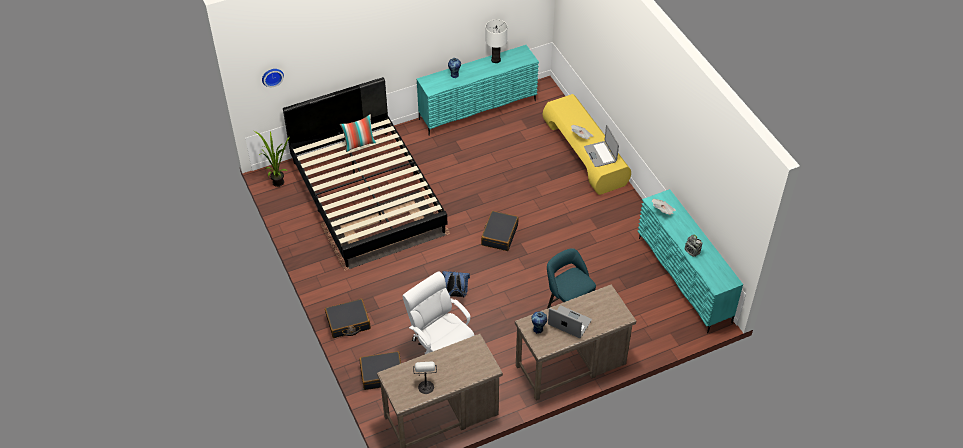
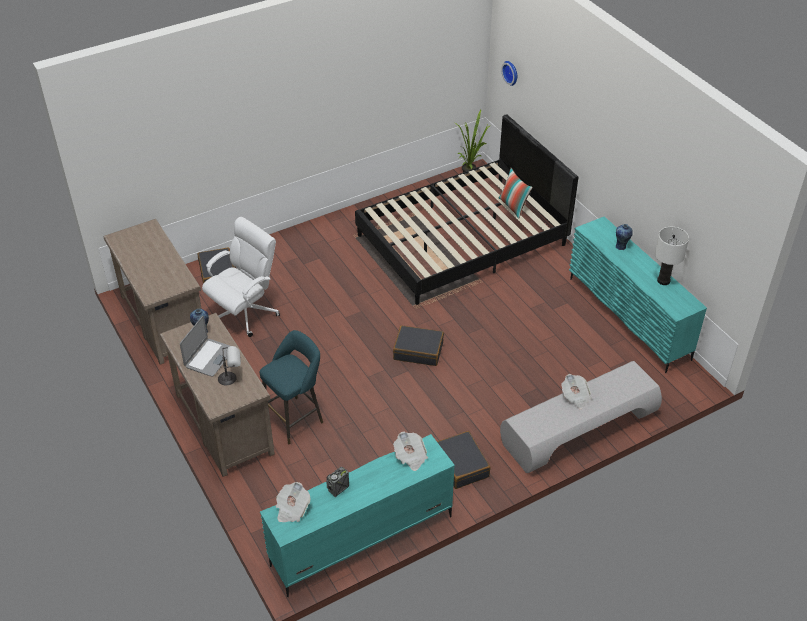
camera: 85 degrees right, 5 degrees down
black suitcase [325,299,371,338] -> black suitcase moved to [437,431,491,489]
table lamp [413,362,437,394] -> table lamp moved to [218,346,241,385]
blue backpack [442,271,470,297] -> none
yellow bench [543,94,631,195] -> grey bench [500,361,662,473]
laptop [584,125,619,167] -> none
none -> newspaper [276,482,311,522]

